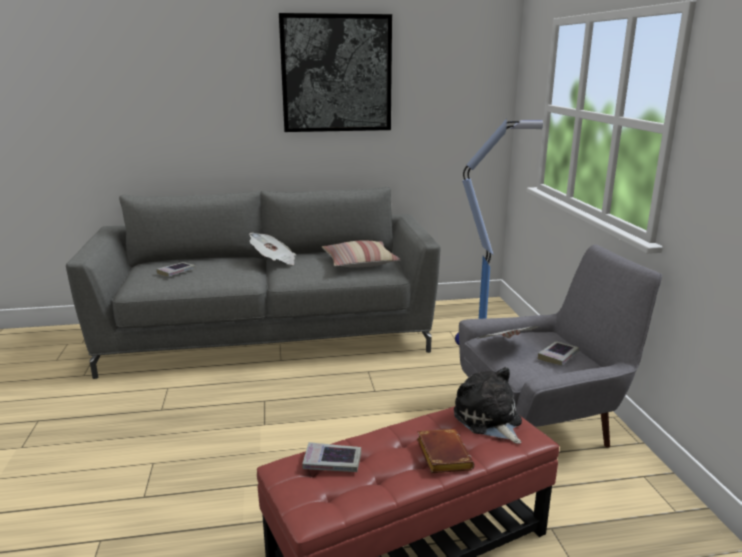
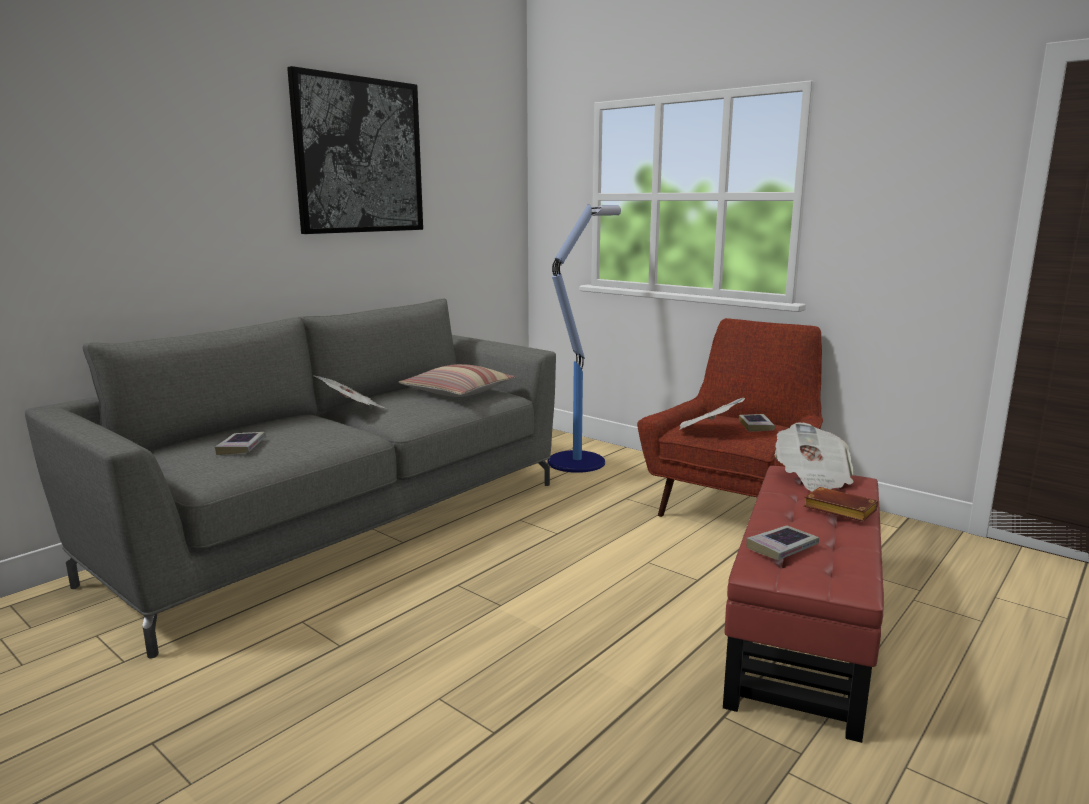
camera: 40 degrees left, 5 degrees down
plush toy [454,367,522,444] -> newspaper [775,423,854,492]
grey armchair [459,244,662,448] -> red armchair [637,318,823,517]

